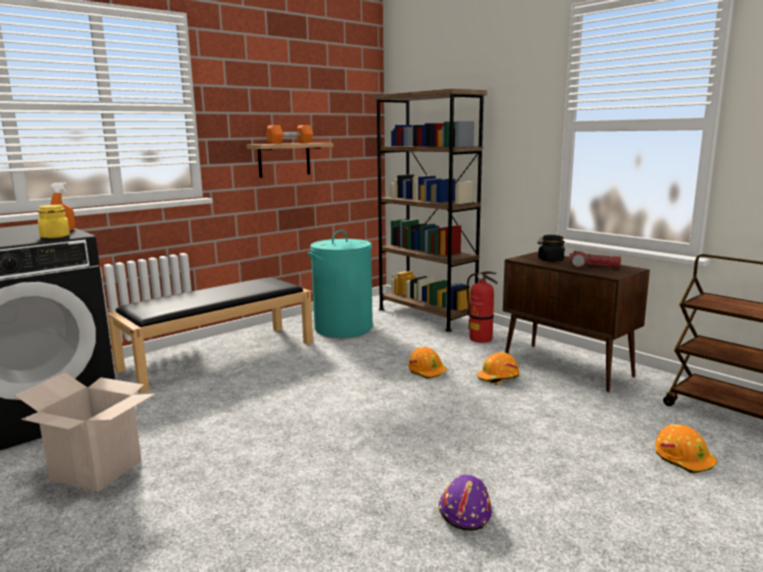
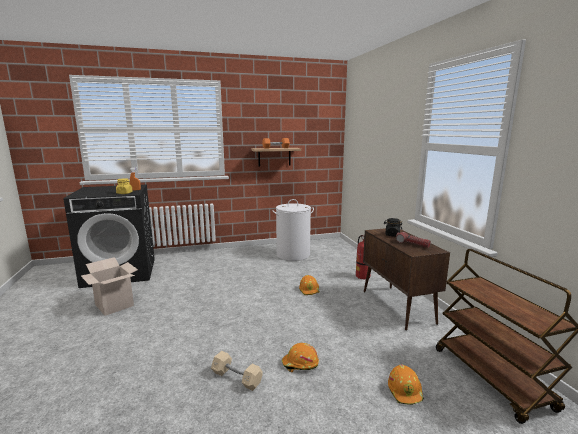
camera: 25 degrees right, 0 degrees up
black bench [107,277,313,393] -> none
turquoise laundry basket [307,230,373,338] -> white laundry basket [272,199,314,261]
brown bookcase [374,89,487,332] -> none
purple hard hat [438,475,492,531] -> beige dumbbell [211,351,263,391]
orange hard hat [476,352,520,385] -> orange hard hat moved to [282,343,319,372]

